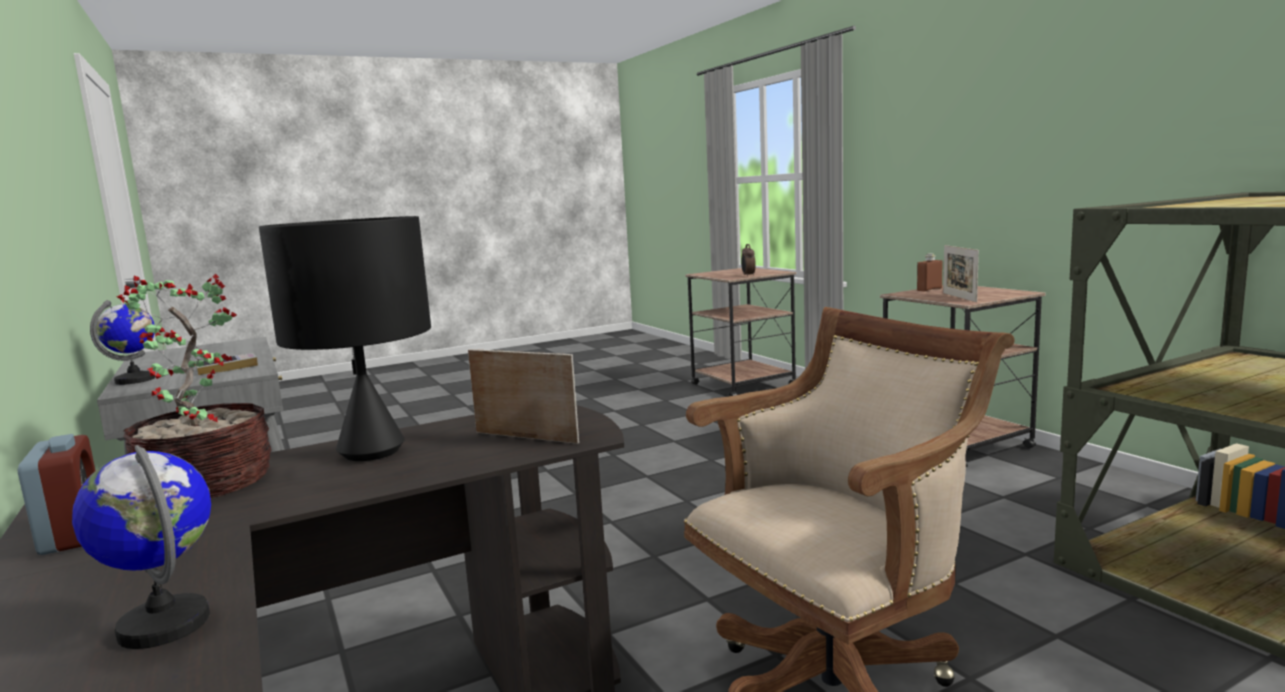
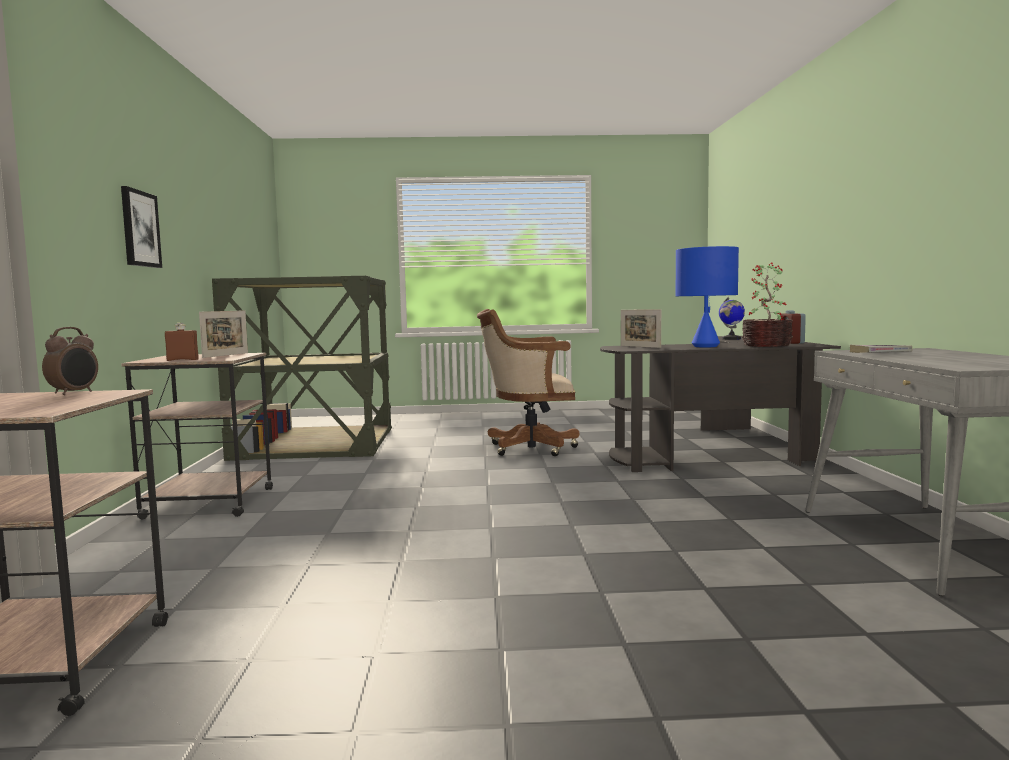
camera: 155 degrees left, 5 degrees down
globe [90,300,155,385] -> none
black table lamp [259,216,431,461] -> blue table lamp [676,246,739,347]
none -> picture [121,186,162,268]

